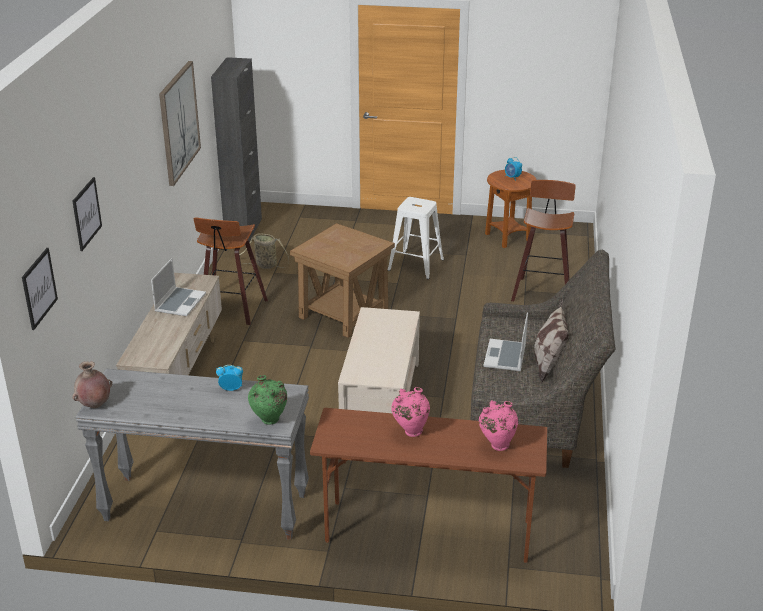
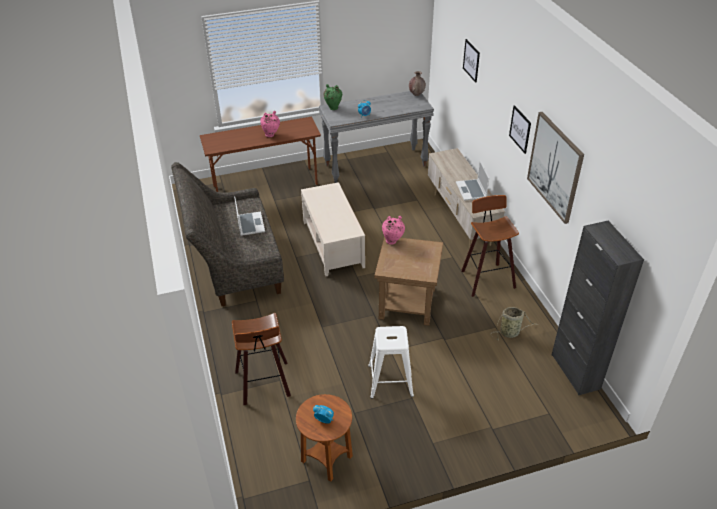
camera: 155 degrees right, 10 degrees up
picture [22,248,58,330] -> picture moved to [509,105,531,154]
pink vase [479,400,518,451] -> pink vase moved to [382,216,405,245]
pillow [534,299,569,383] -> none

